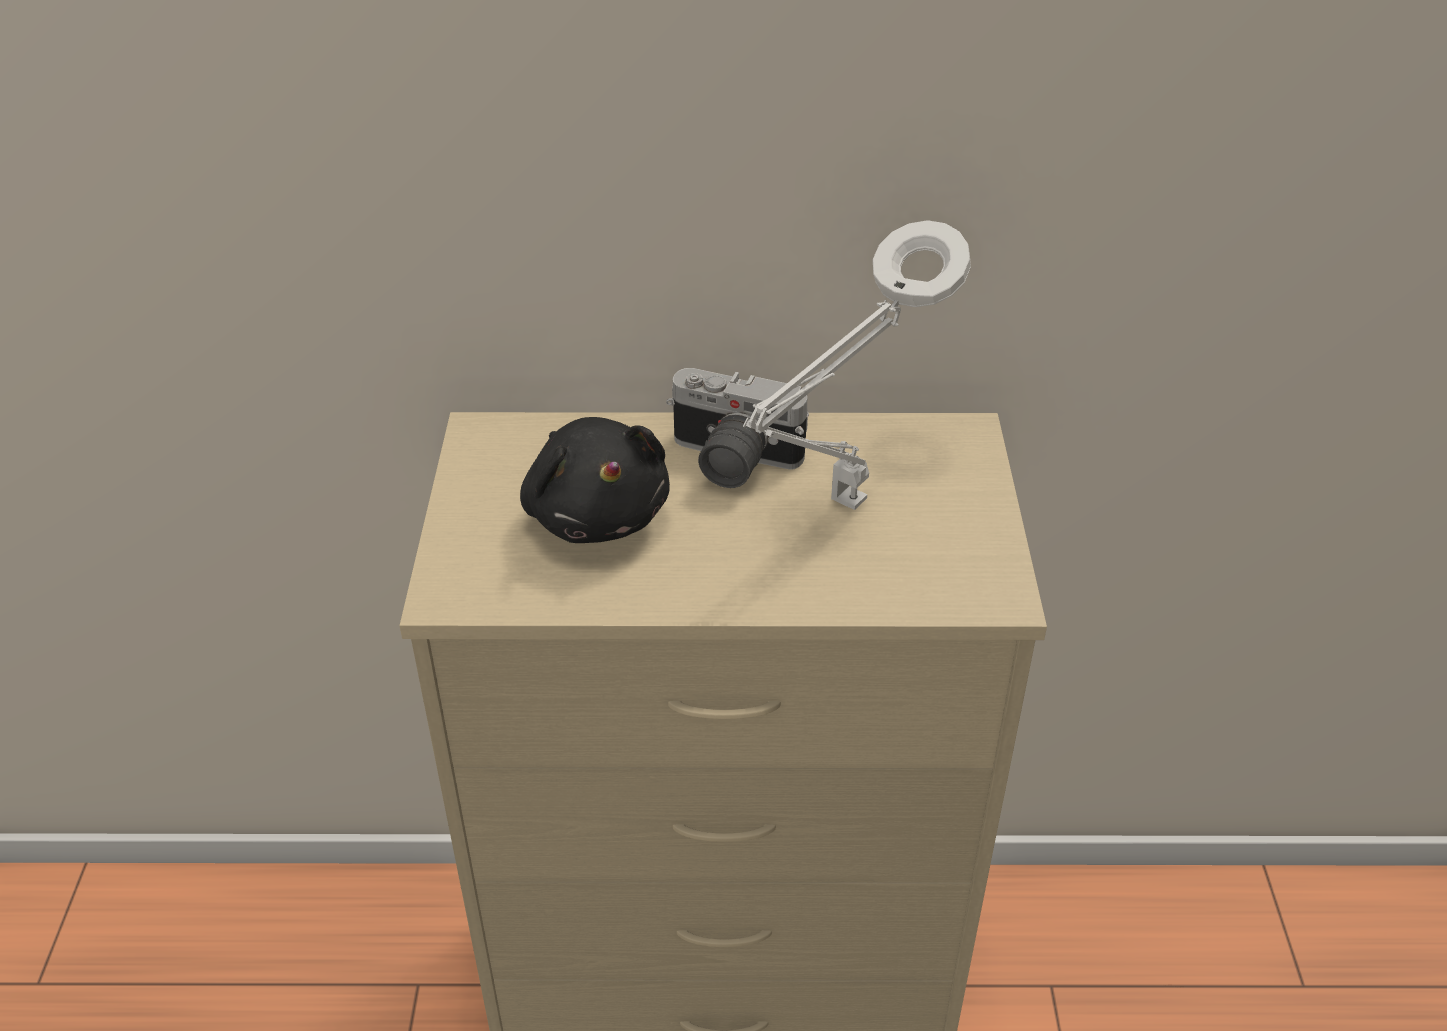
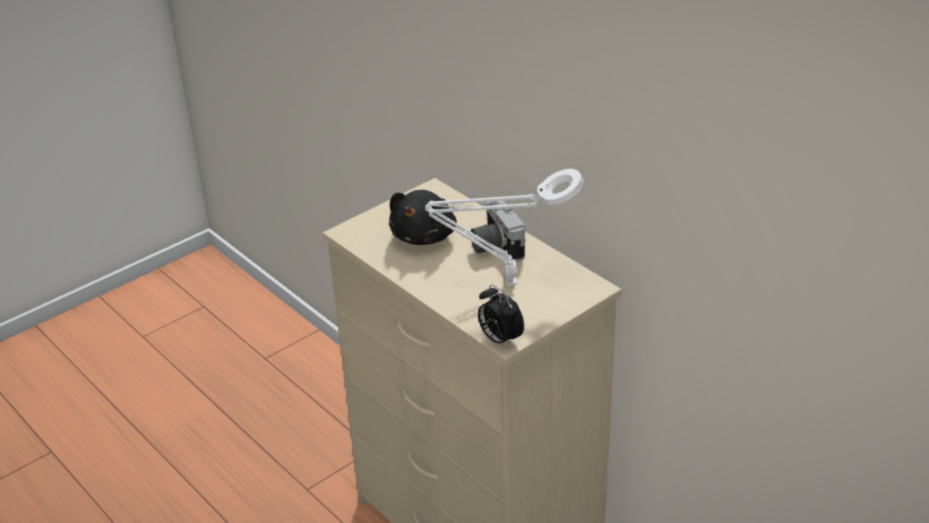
camera: 50 degrees right, 5 degrees down
none -> alarm clock [478,285,524,349]

